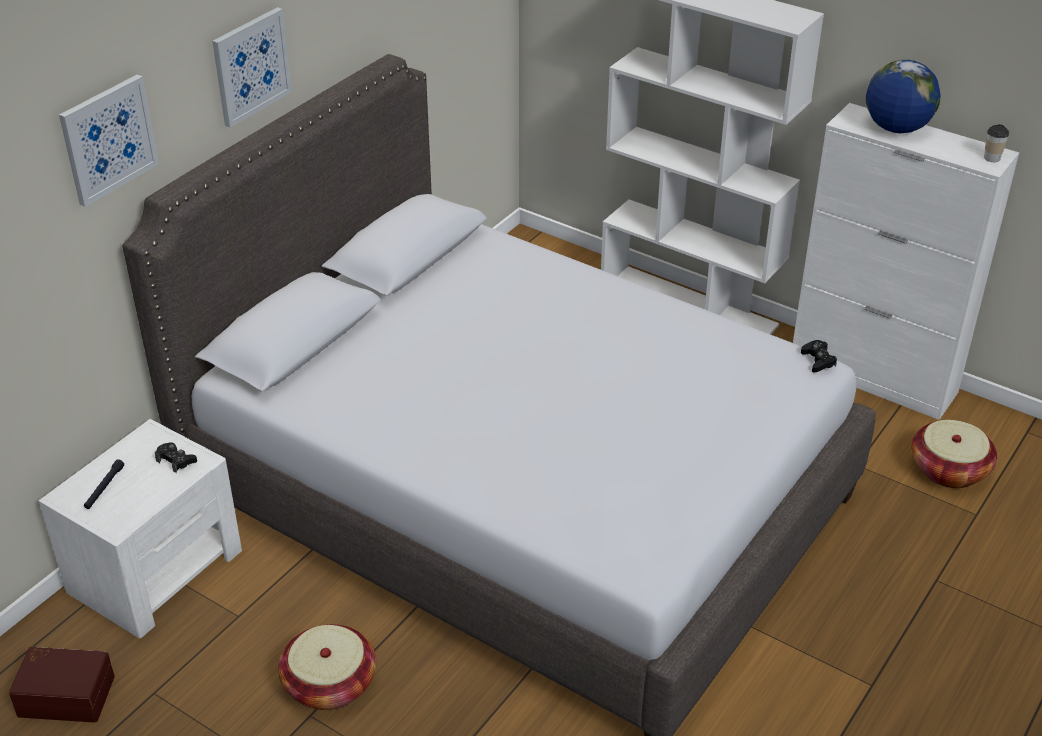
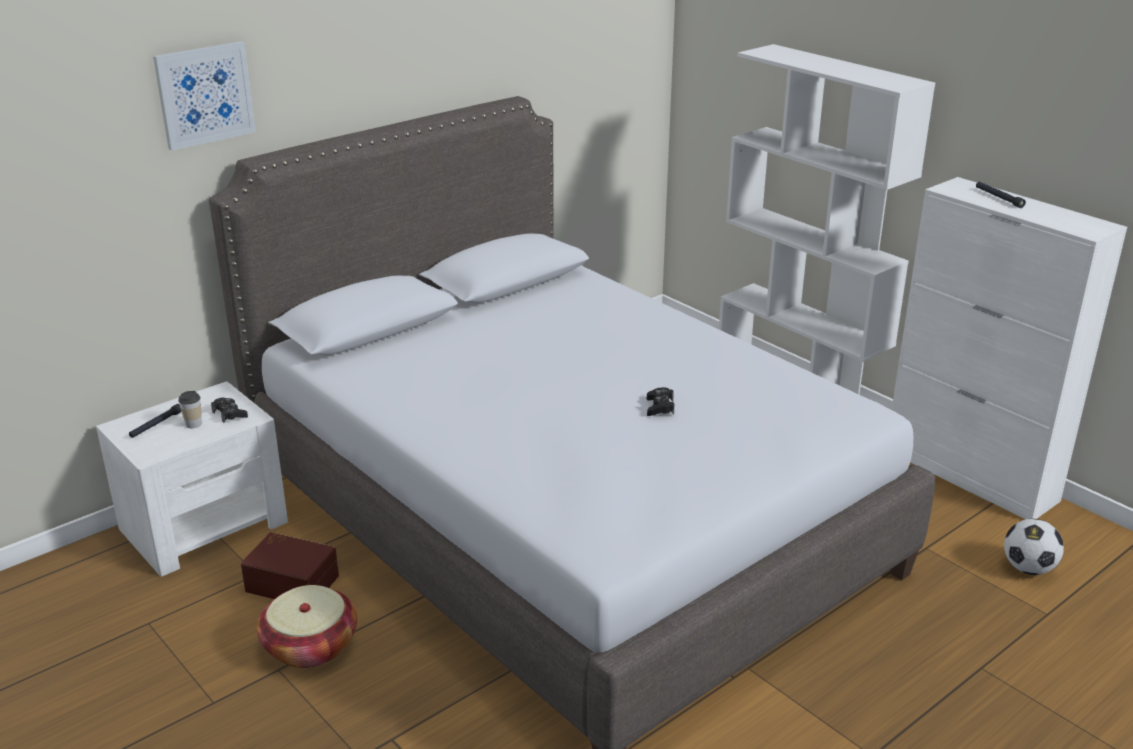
camera: 15 degrees right, 10 degrees down
brown storage box [9,647,115,723] -> brown storage box moved to [241,532,339,599]
picture [212,7,292,128] -> none
black game controller [801,340,837,372] -> black game controller moved to [647,387,674,416]
globe [866,60,941,133] -> black flashlight [976,182,1026,208]
basket [912,420,997,488] -> football [1004,519,1064,575]
cup [984,124,1009,162] -> cup moved to [178,391,202,428]

